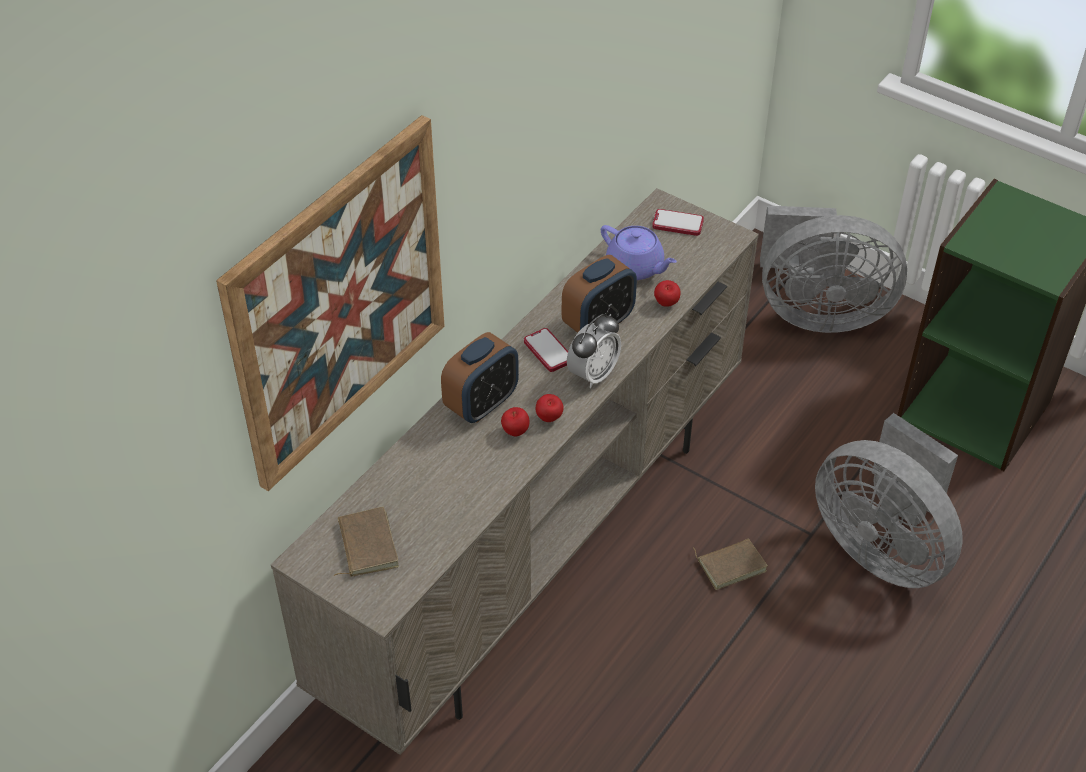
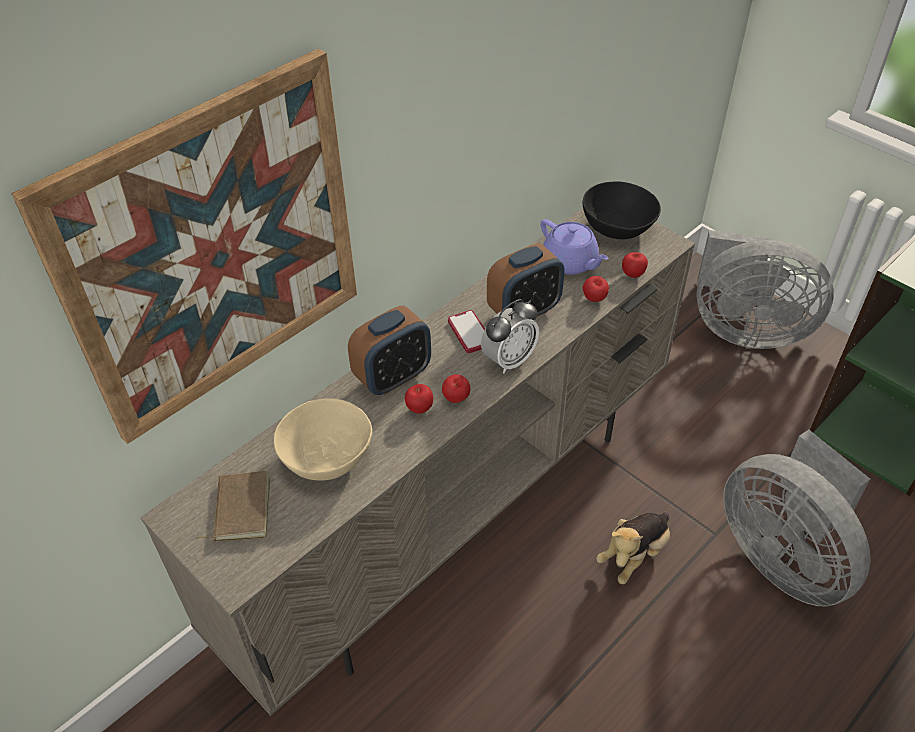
camera: 10 degrees right, 0 degrees up
phone [652,209,704,236] -> black bowl [583,181,661,239]
brown book [693,539,768,590] -> plush toy [596,511,670,584]
none -> beige bowl [274,398,372,481]
none -> apple [622,252,648,278]

